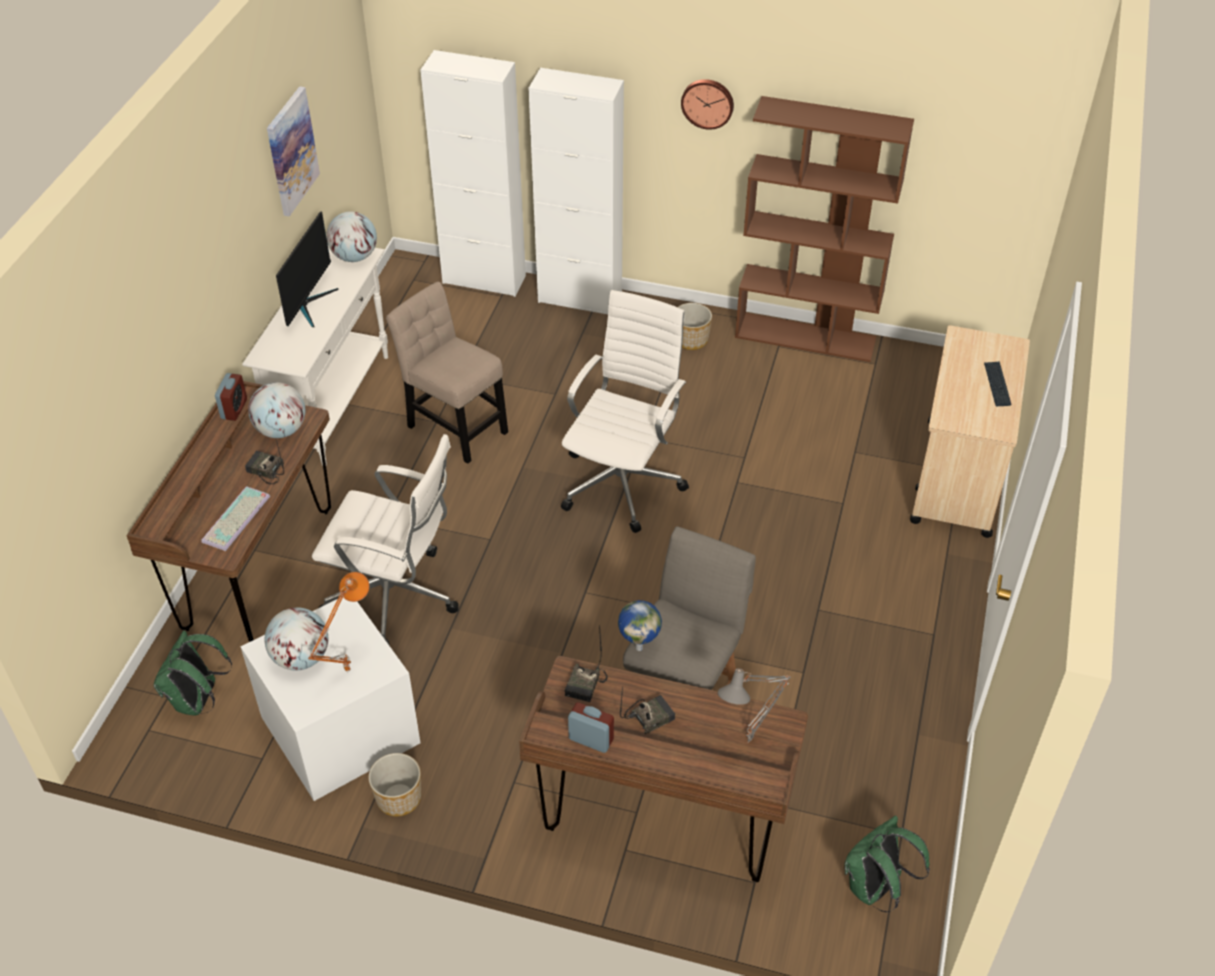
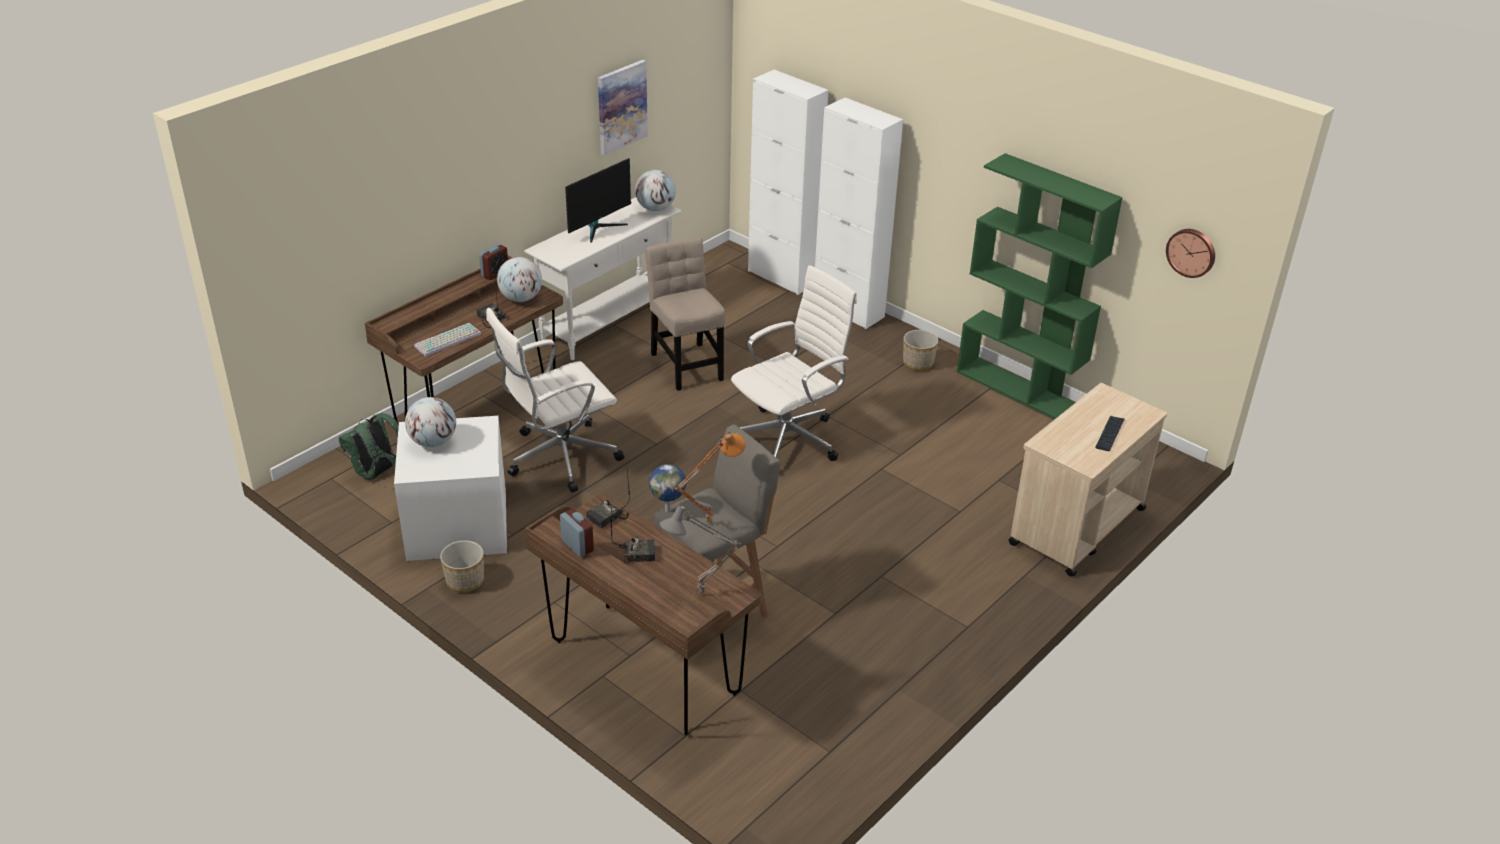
camera: 25 degrees right, 10 degrees down
orange table lamp [308,572,369,673] -> orange table lamp moved to [675,432,746,524]
white office chair [312,434,459,646] -> white office chair turned 105 degrees clockwise [486,308,624,492]
wall clock [681,79,734,130] -> wall clock moved to [1166,229,1215,278]
brown bookcase [735,96,914,362] -> green bookcase [957,153,1123,419]
green backpack [844,815,930,912] -> none

